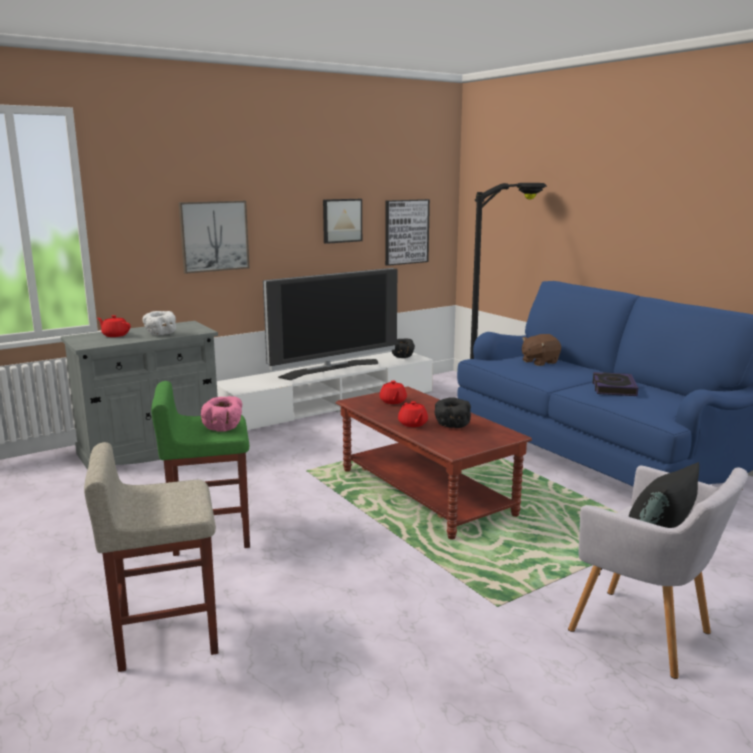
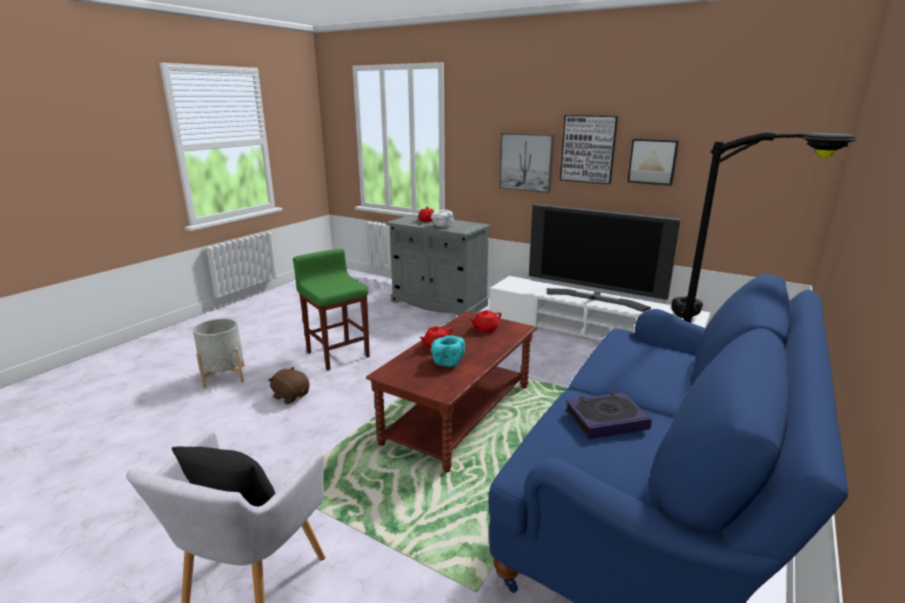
camera: 65 degrees right, 5 degrees up
beige stool [84,442,218,672] -> grey planter [193,318,244,389]
pink bowl [201,396,242,432] -> none
picture [385,199,430,266] -> picture moved to [560,115,618,184]
black bowl [434,397,471,428] -> turquoise bowl [431,335,465,367]
brown plush toy [522,334,561,366] -> brown plush toy moved to [268,367,310,404]

